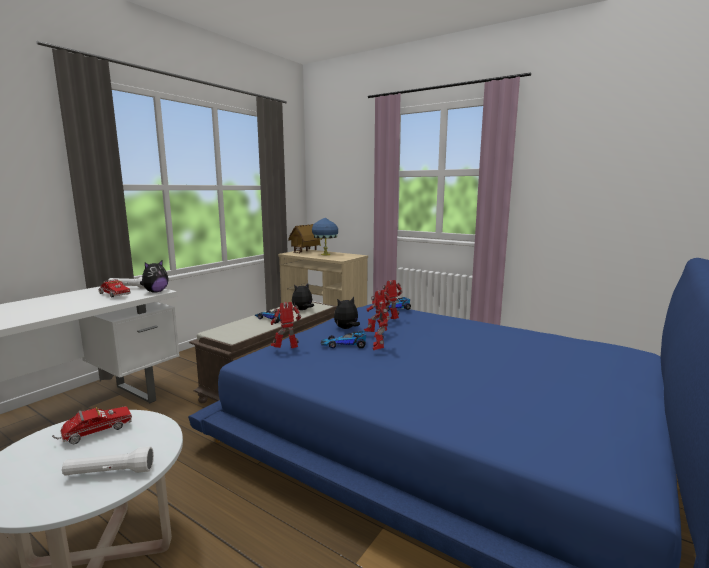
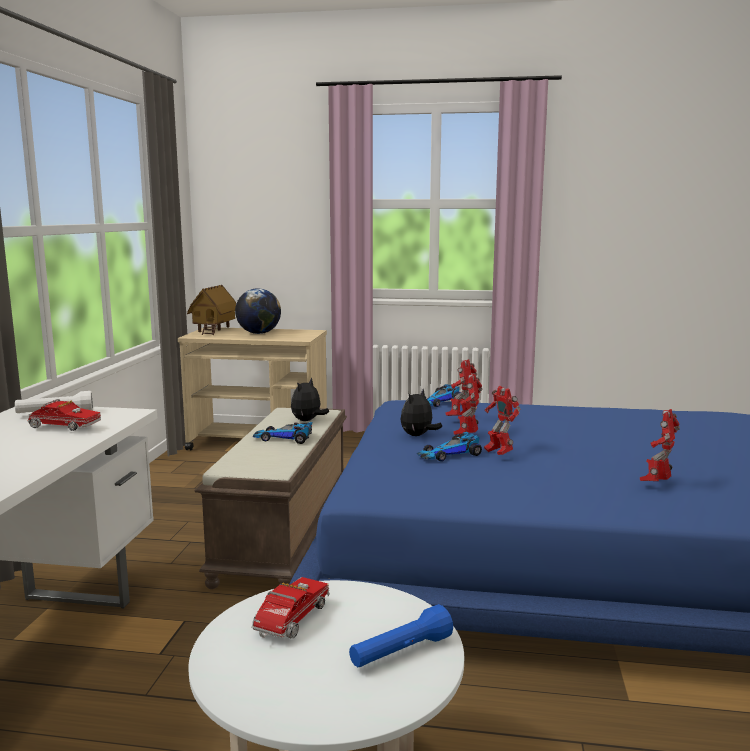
camera: 25 degrees left, 0 degrees up
white flashlight [62,447,154,475] -> blue flashlight [349,604,453,667]
plush toy [140,260,169,293] -> none
toy robot [271,302,301,348] -> toy robot moved to [640,409,680,481]
blue table lamp [312,217,338,255] -> globe [235,288,281,334]

